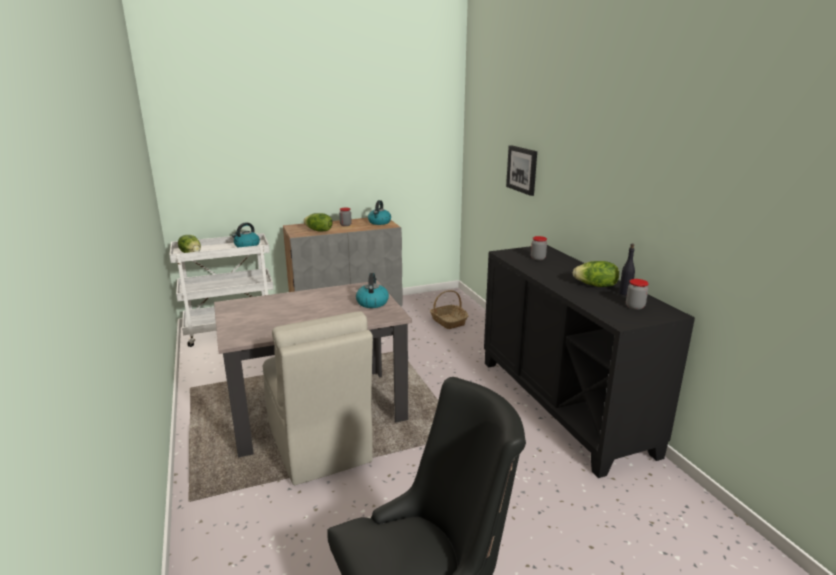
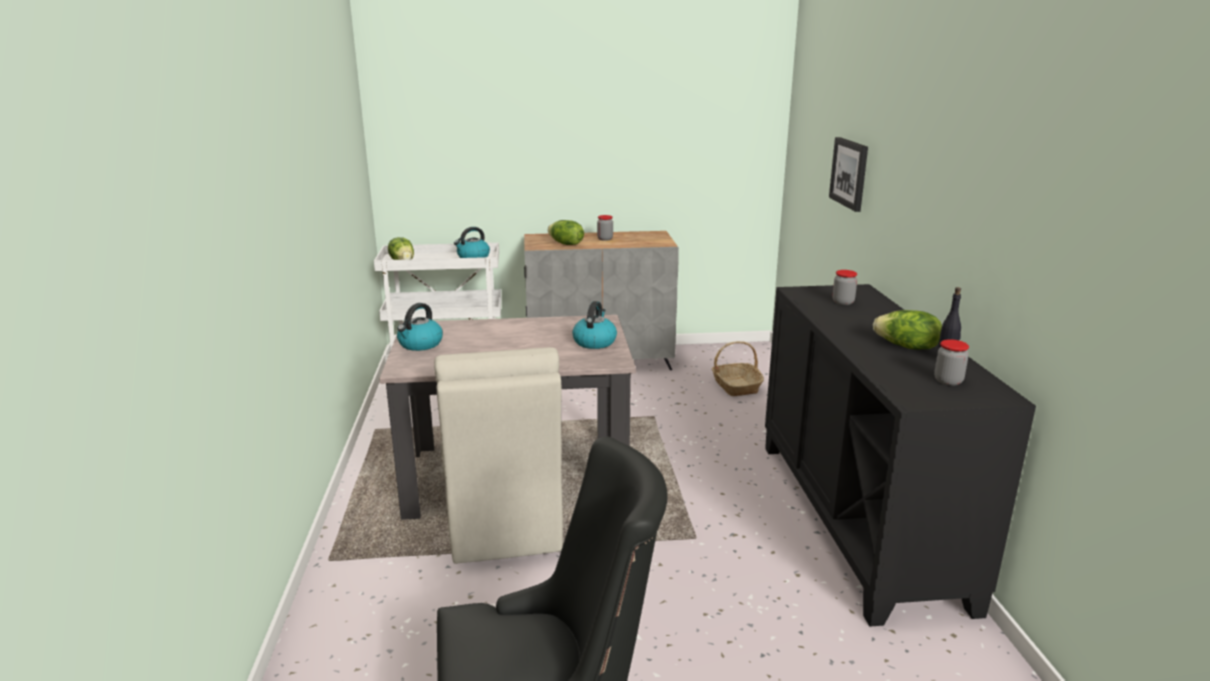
camera: 15 degrees right, 0 degrees up
kettle [368,200,391,225] -> kettle moved to [397,303,443,351]

